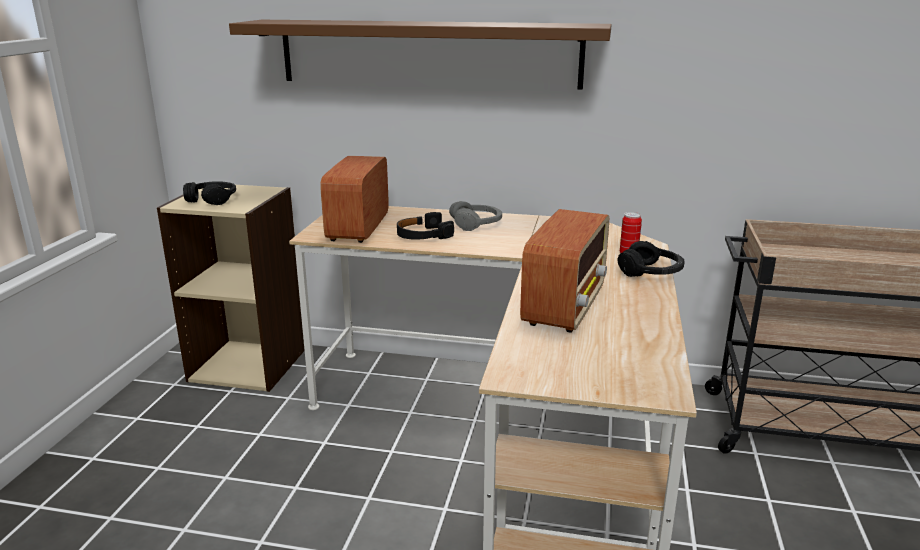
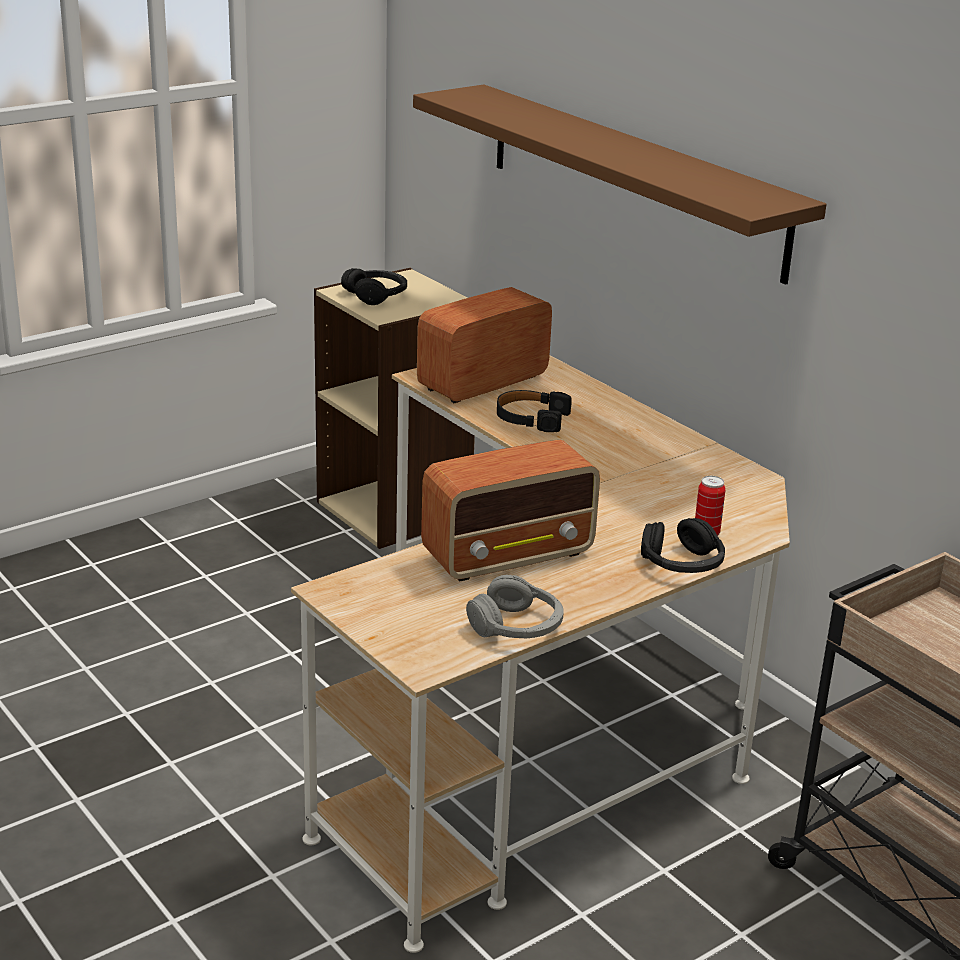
camera: 40 degrees right, 5 degrees up
grey headphones [449,201,502,231] -> grey headphones moved to [466,575,564,638]

